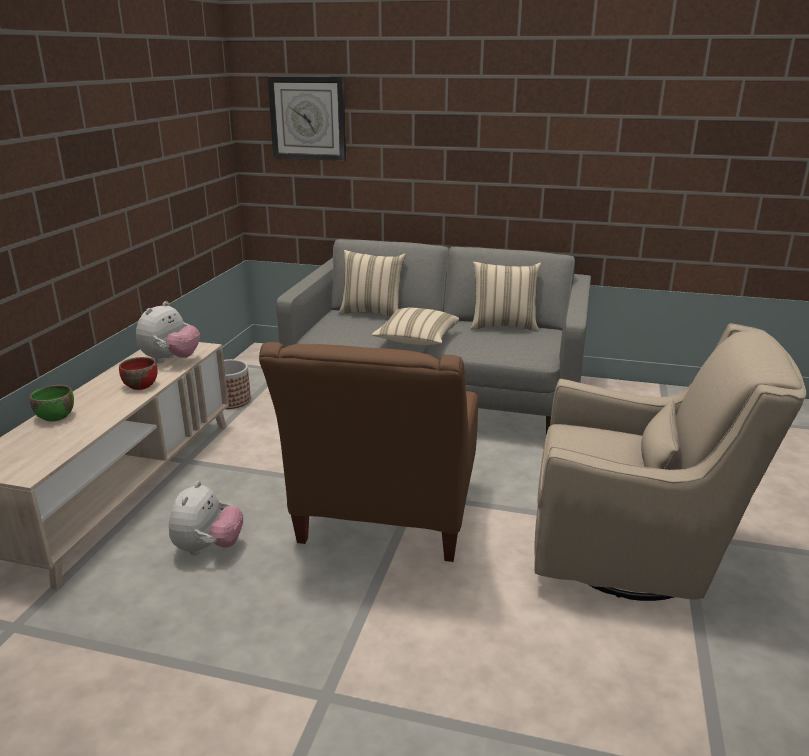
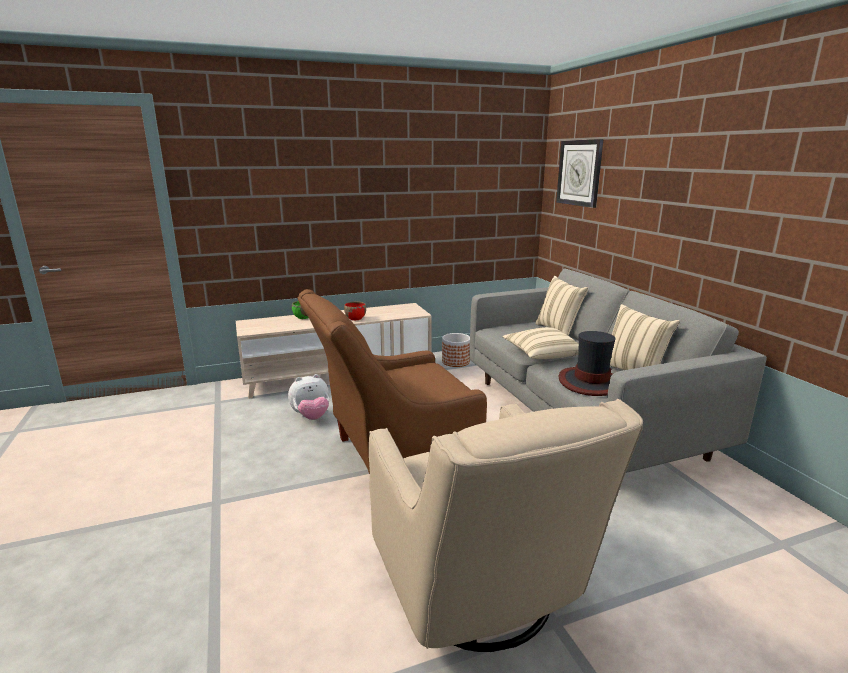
camera: 55 degrees right, 5 degrees down
plush toy [136,301,200,363] -> none
none -> hat [559,331,616,396]

